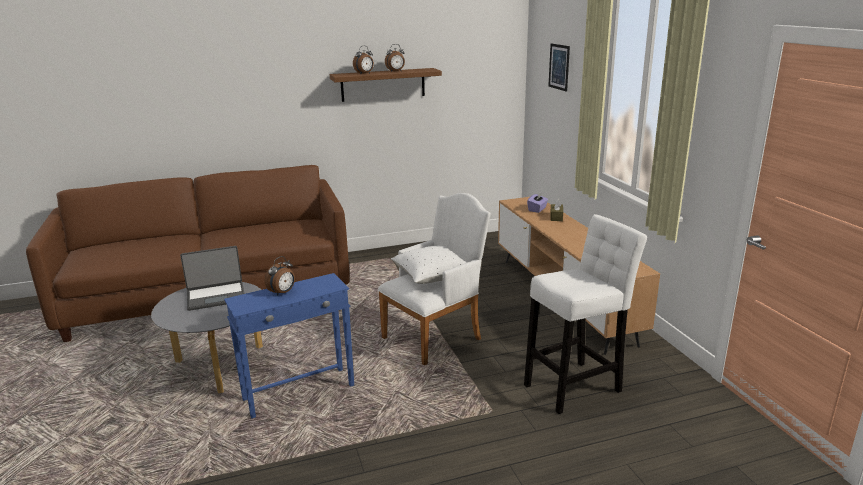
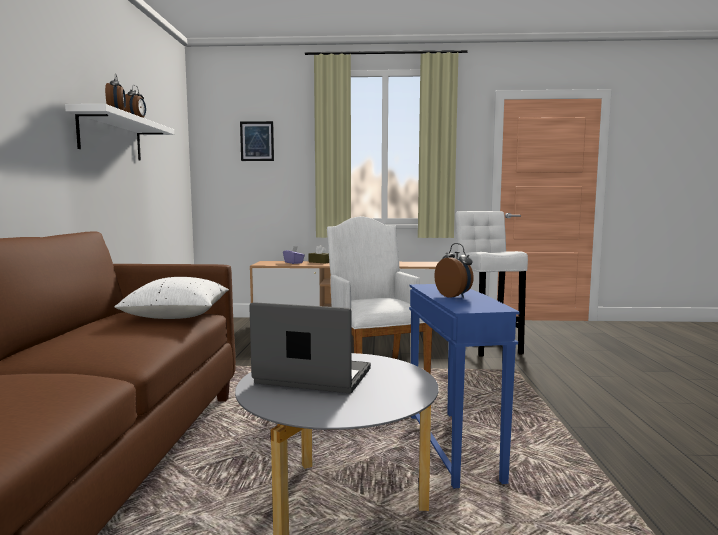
camera: 70 degrees left, 15 degrees down
laptop [180,246,245,311] -> laptop turned 75 degrees counterclockwise [249,302,371,393]
brown shelf [330,68,442,102] -> white shelf [65,104,174,161]
white pillow [391,245,466,284] -> white pillow moved to [114,277,229,319]

